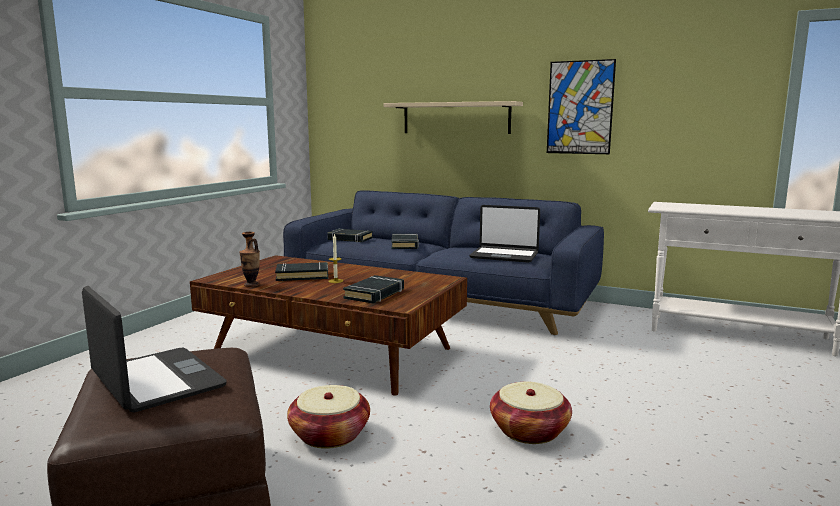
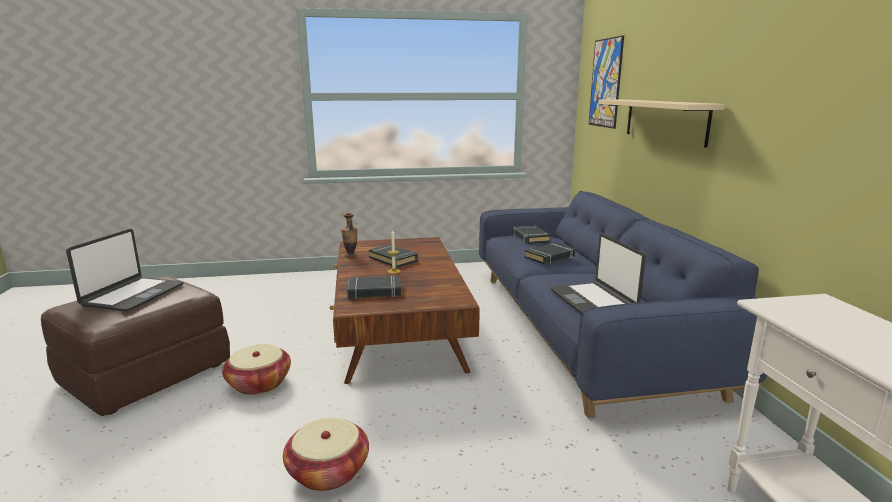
camera: 55 degrees right, 5 degrees up
picture [547,59,616,154] -> picture moved to [589,35,624,129]

